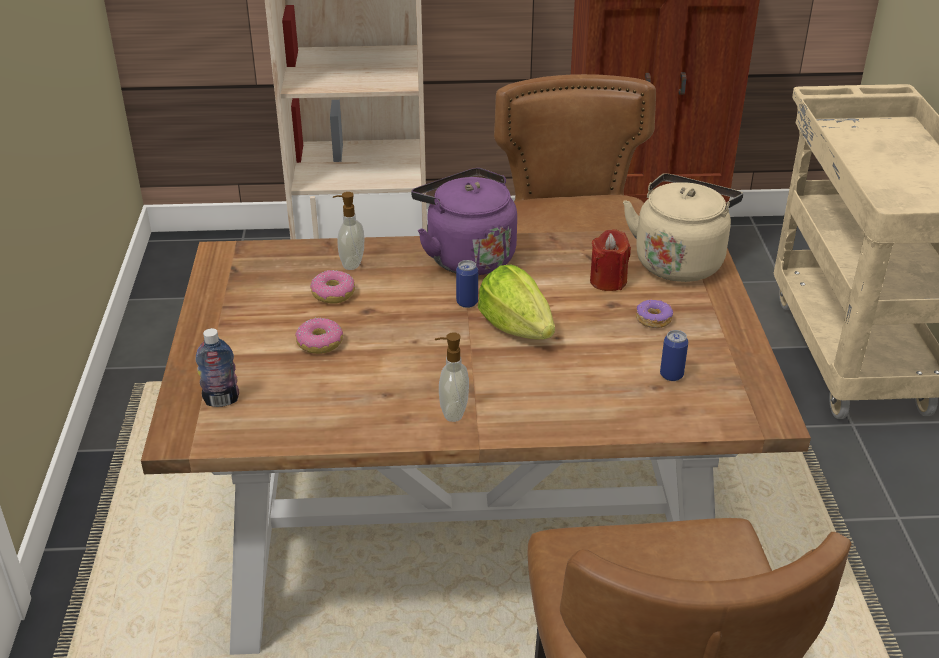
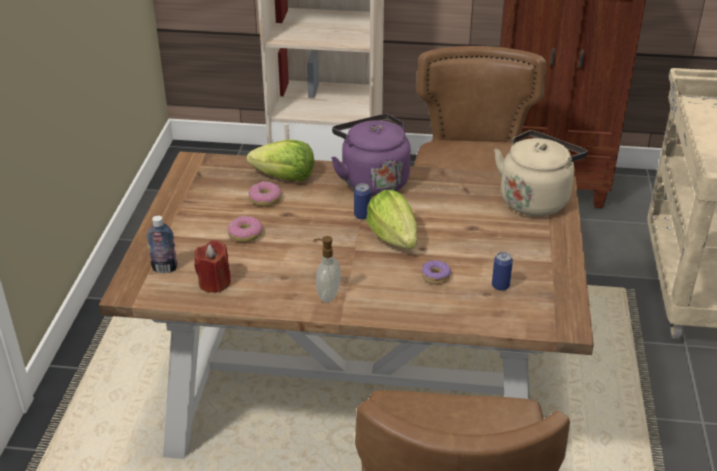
camera: 10 degrees right, 0 degrees up
soap dispenser [333,192,364,270] -> lettuce [247,139,314,181]
red candle [590,229,631,291] -> red candle moved to [194,240,231,293]
donut [636,299,673,328] -> donut moved to [421,260,451,284]

